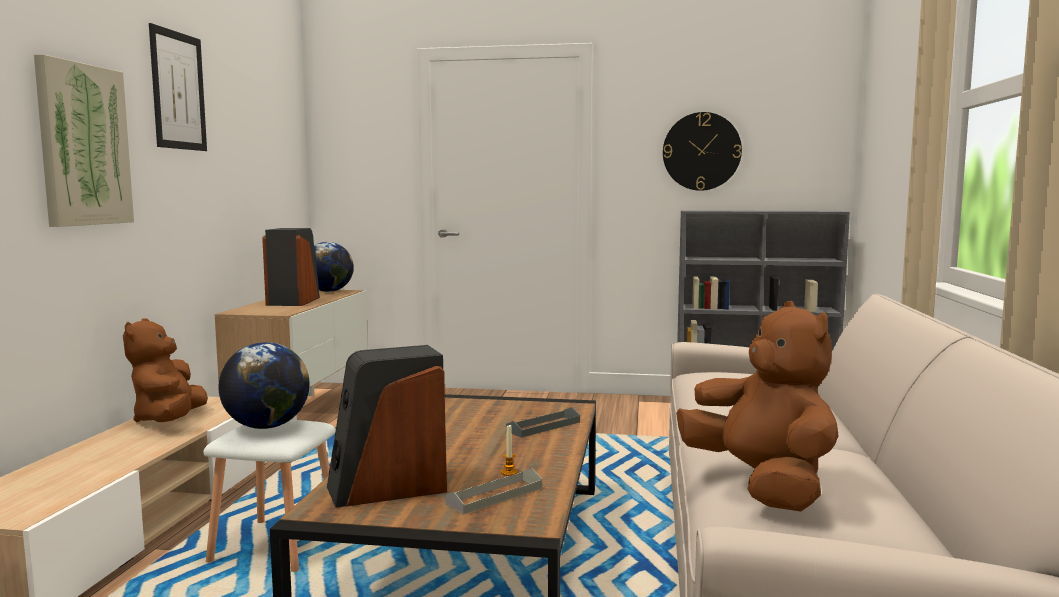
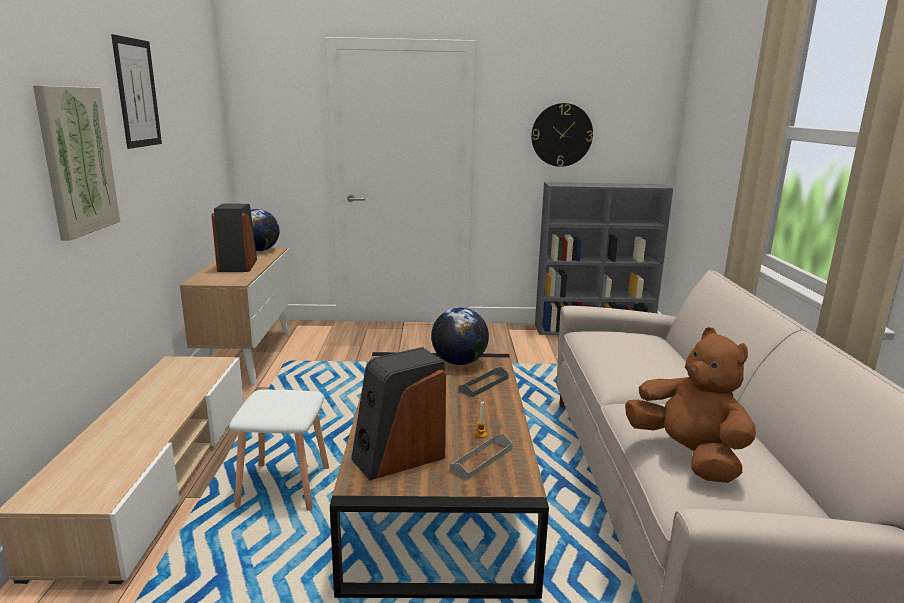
camera: 10 degrees left, 10 degrees up
brown plush toy [123,318,208,423] -> none
globe [219,342,310,429] -> globe moved to [431,307,489,365]

